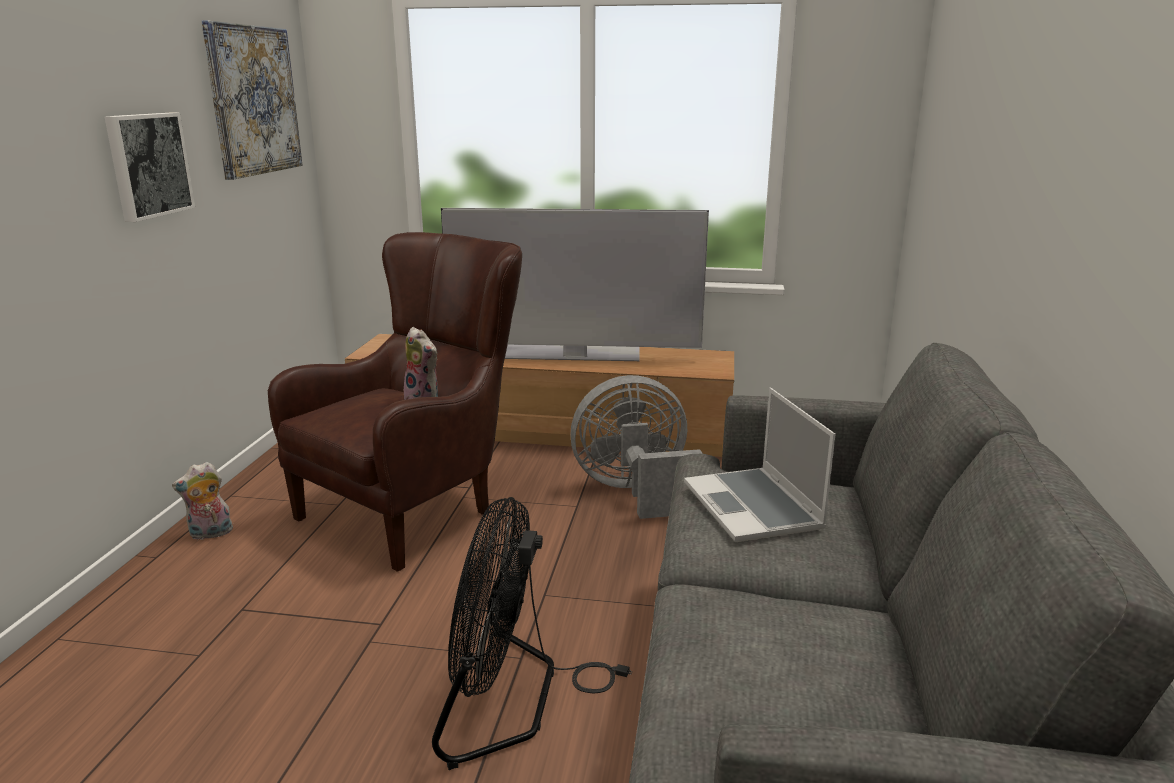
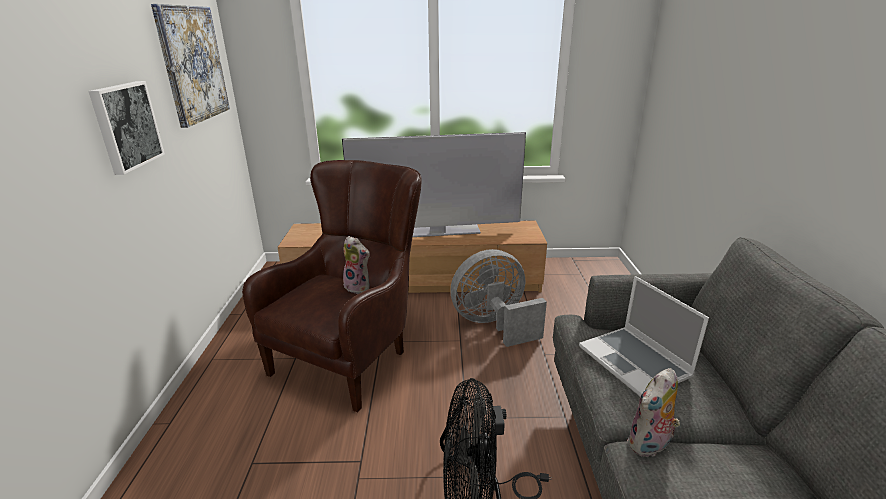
camera: 10 degrees left, 5 degrees up
plush toy [172,462,233,540] -> plush toy moved to [627,368,680,457]

